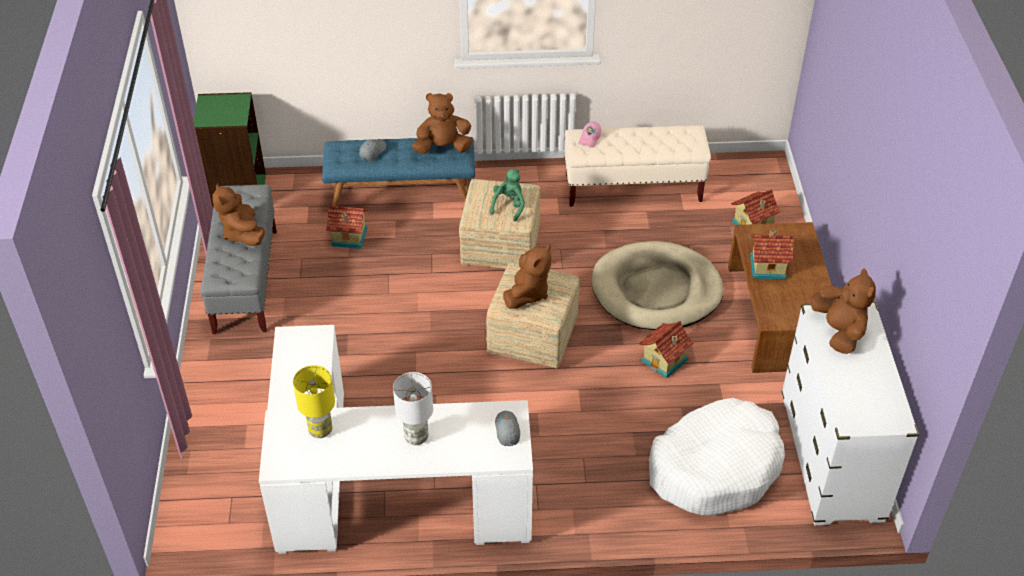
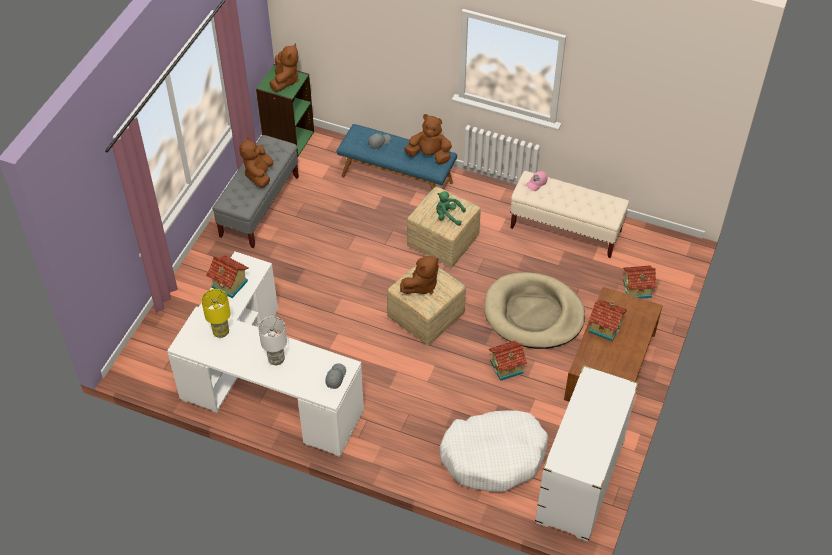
camera: 25 degrees right, 5 degrees up
toy house [326,206,368,249] -> toy house moved to [206,256,249,298]
green plush toy [490,169,525,221] -> green plush toy turned 120 degrees counterclockwise [436,191,466,226]
brown plush toy [811,268,876,354] -> brown plush toy moved to [269,43,299,92]

